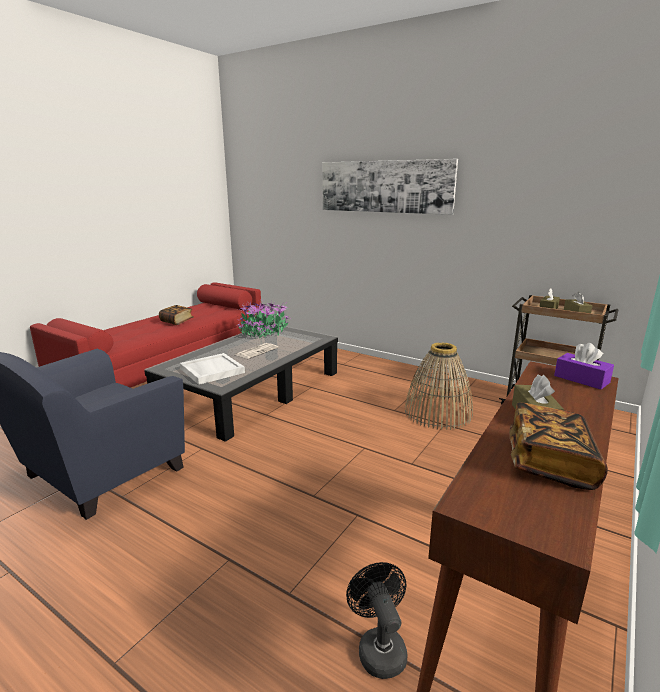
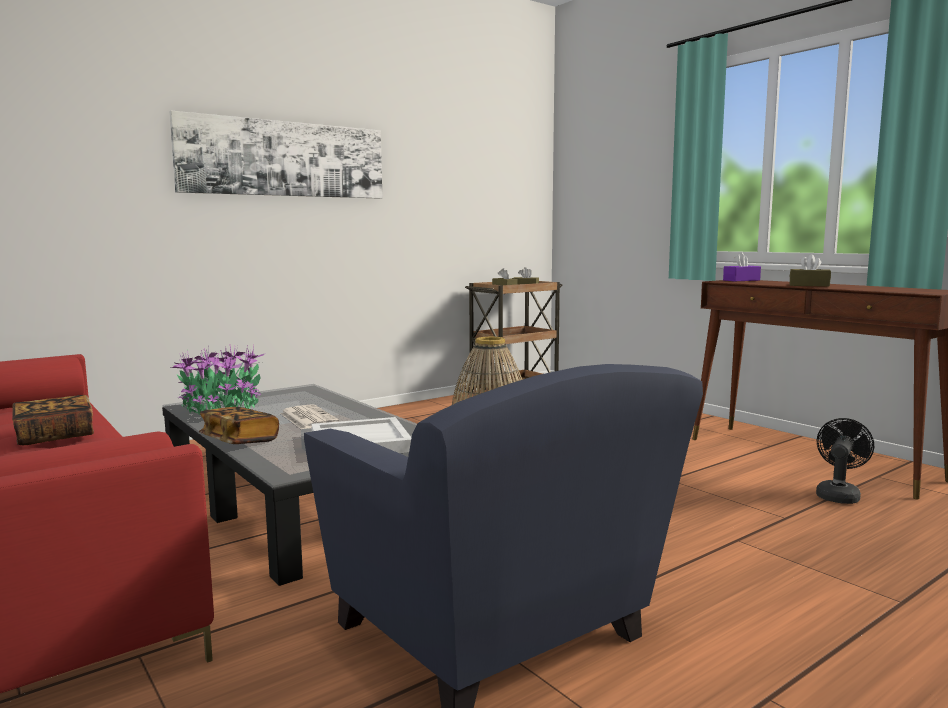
camera: 70 degrees left, 10 degrees down
black fan [346,562,407,679] -> black fan turned 120 degrees clockwise [816,418,874,504]
book [509,402,608,490] -> book moved to [199,407,279,444]

